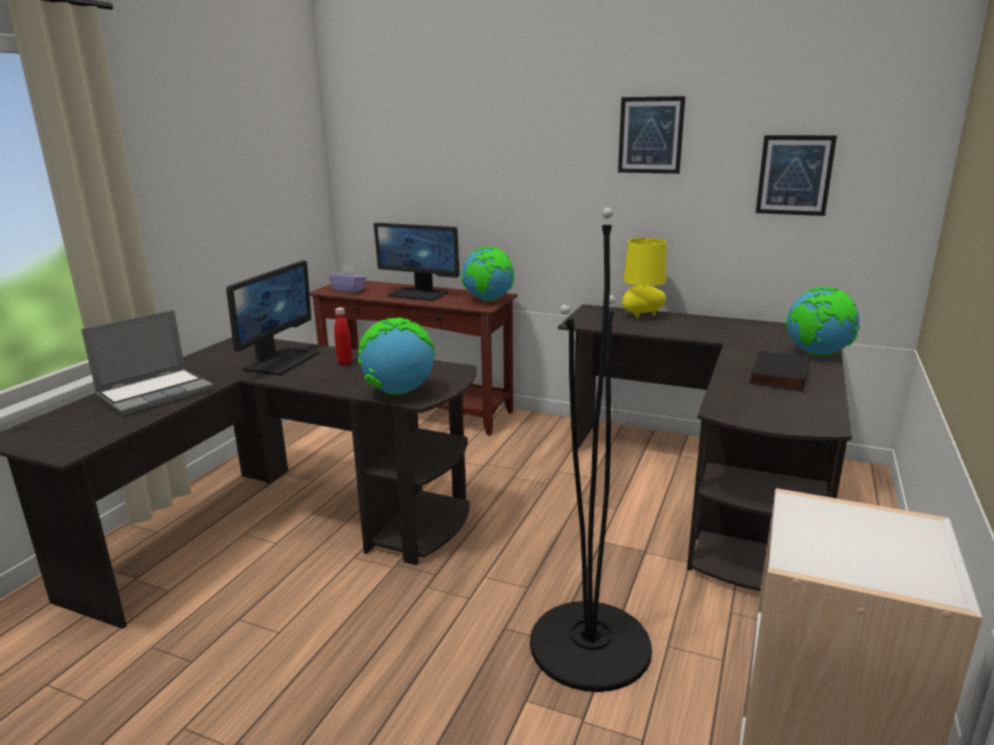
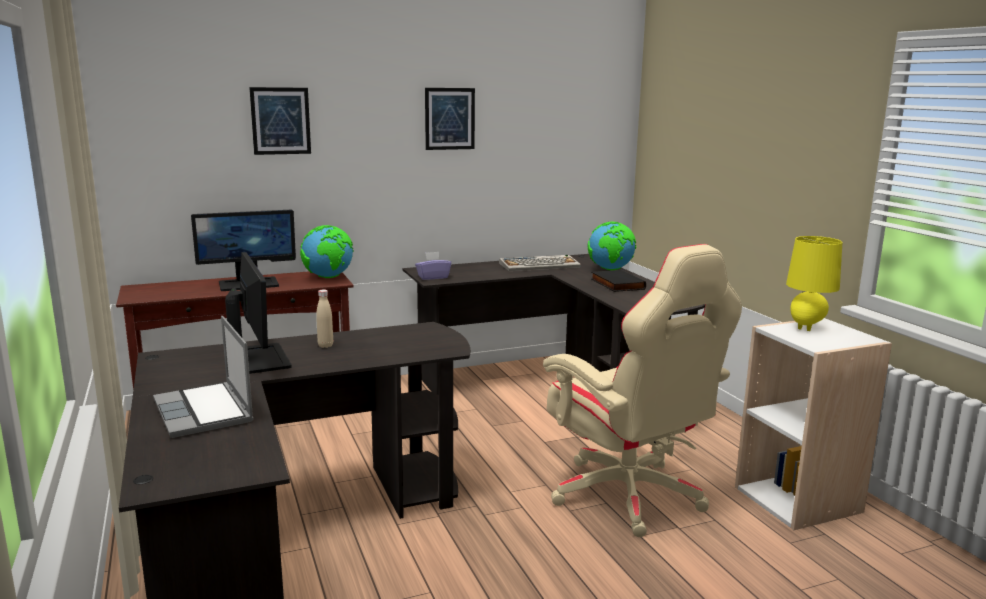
camera: 45 degrees left, 5 degrees down
laptop [81,310,213,415] -> laptop turned 150 degrees clockwise [153,316,253,438]
purple tissue box [329,265,366,293] -> purple tissue box moved to [415,252,451,280]
red bottle [334,307,353,366] -> beige bottle [316,289,333,348]
globe [358,318,435,395] -> none
black floor lamp [530,208,652,692] -> beige office chair [543,244,742,537]
yellow table lamp [622,238,666,318] -> yellow table lamp moved to [786,236,843,331]
picture [756,135,837,216] -> picture moved to [249,87,311,155]
none -> keyboard [499,255,580,271]

